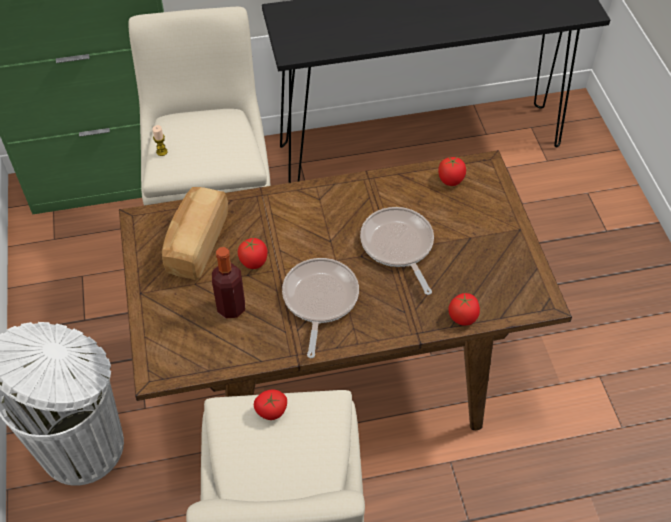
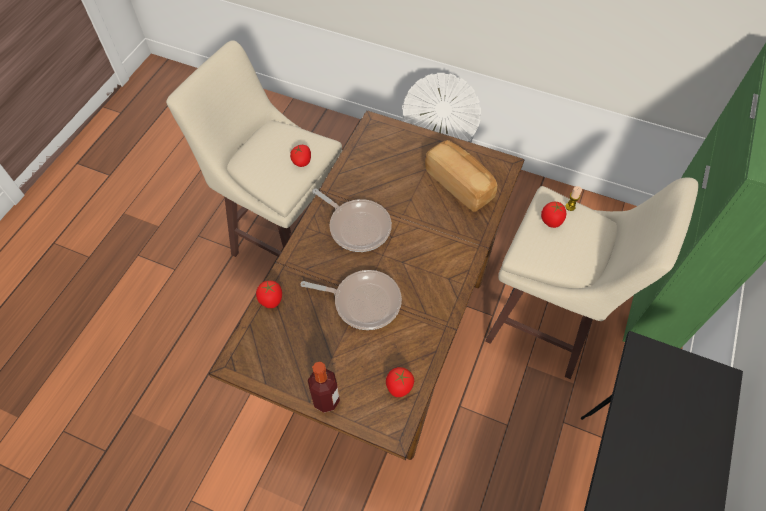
camera: 125 degrees right, 5 degrees up
bottle [212,247,245,319] -> bottle moved to [308,362,340,413]
tomato [238,238,268,269] -> tomato moved to [541,202,566,228]

